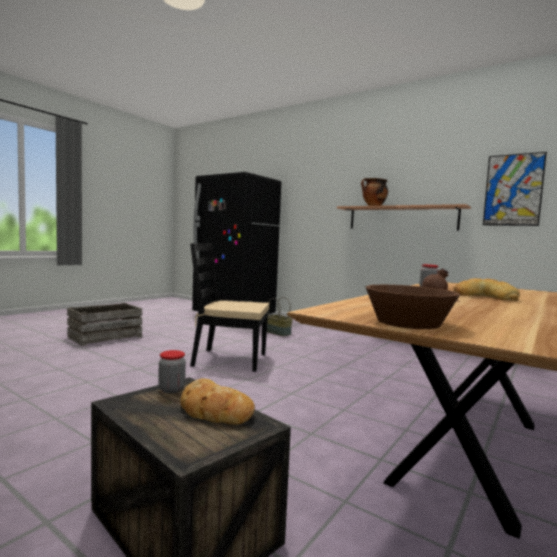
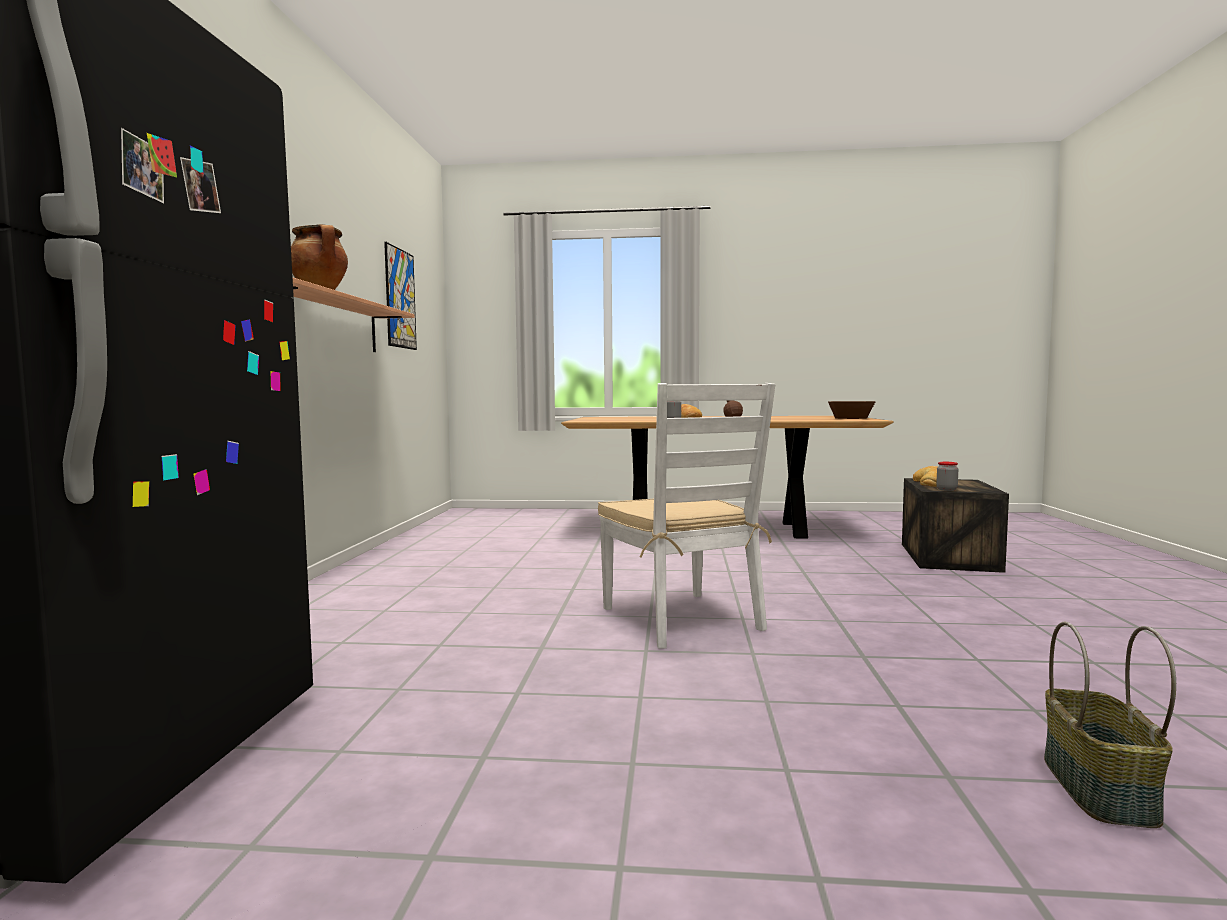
camera: 120 degrees left, 0 degrees up
crate [67,303,142,346] -> none
black chair [190,243,269,372] -> white chair [598,383,776,649]
basket [267,297,293,336] -> basket moved to [1044,622,1176,828]

